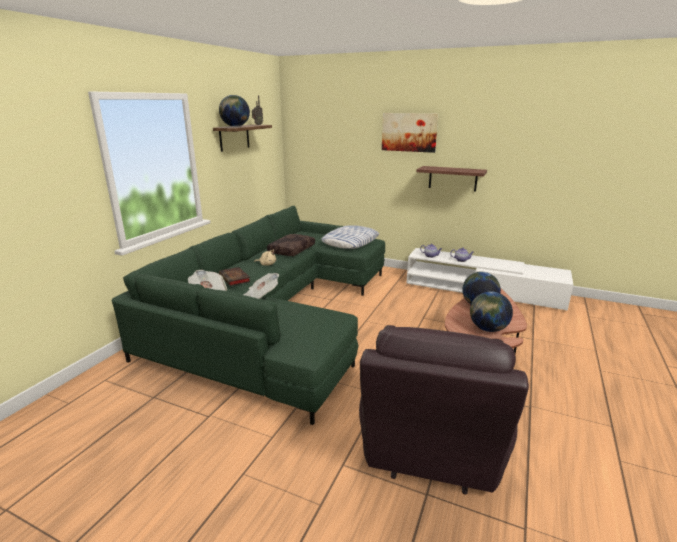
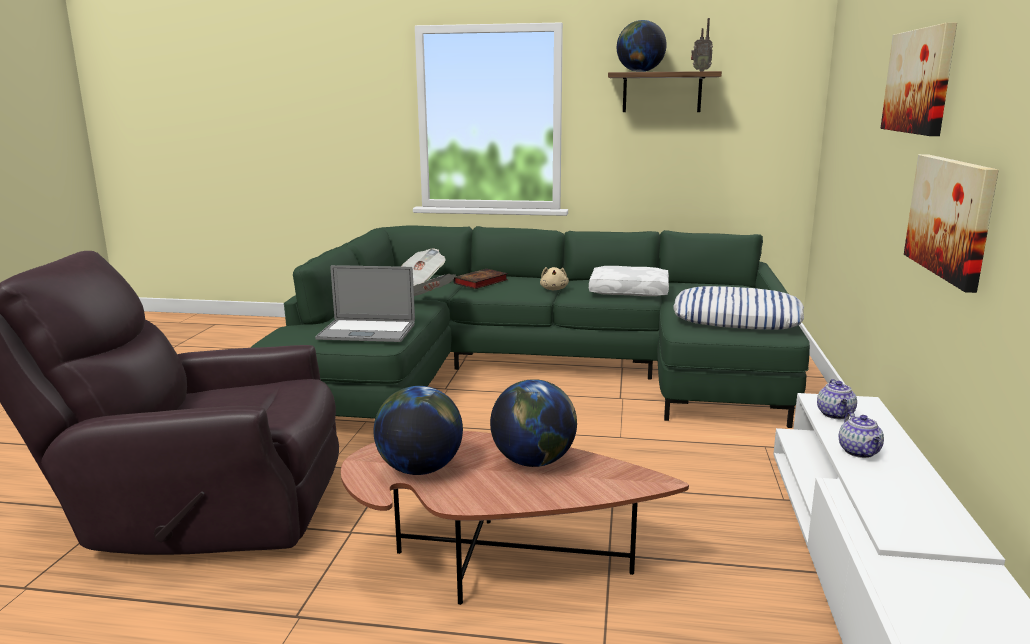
camera: 75 degrees right, 5 degrees down
brown pillow [267,234,315,256] -> white pillow [589,266,669,296]
shelf [416,166,487,191] -> picture [904,154,999,293]
none -> laptop [315,265,415,342]

